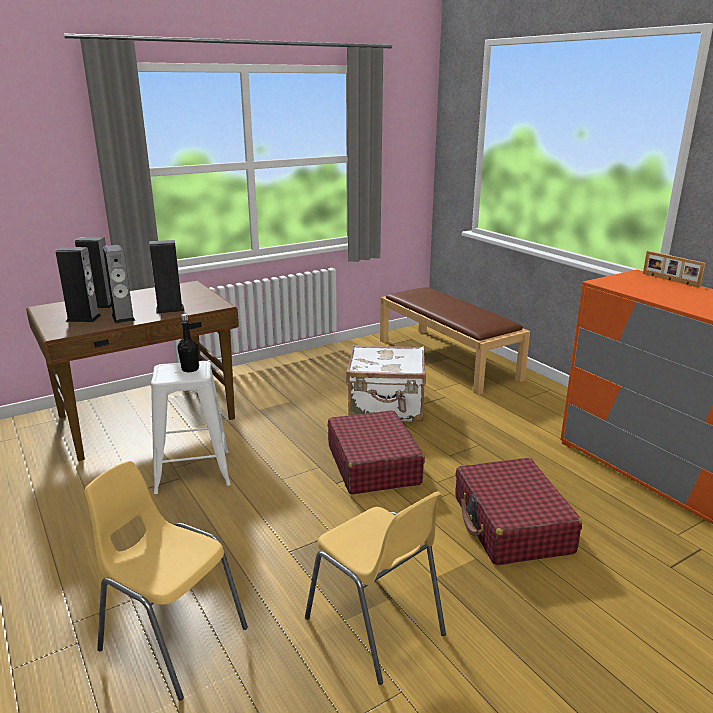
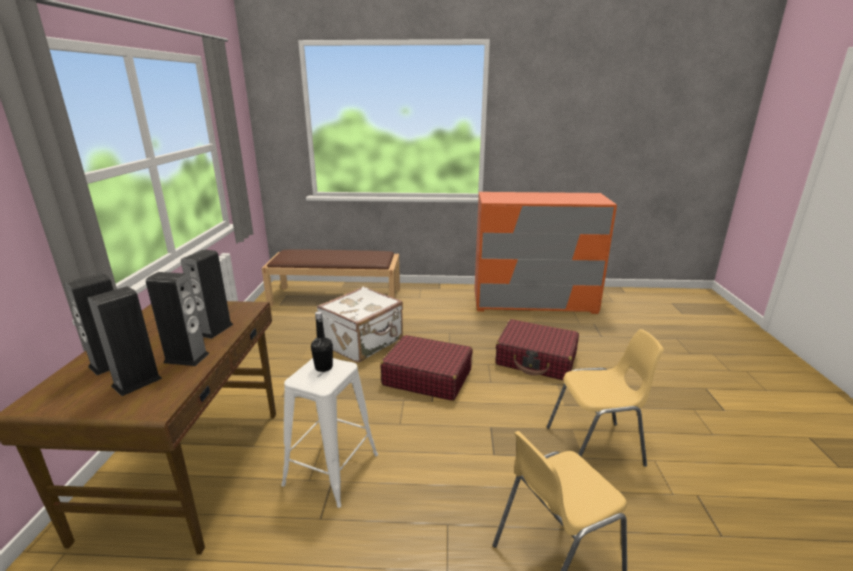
camera: 55 degrees left, 0 degrees up
picture frame [643,251,705,287] -> none

